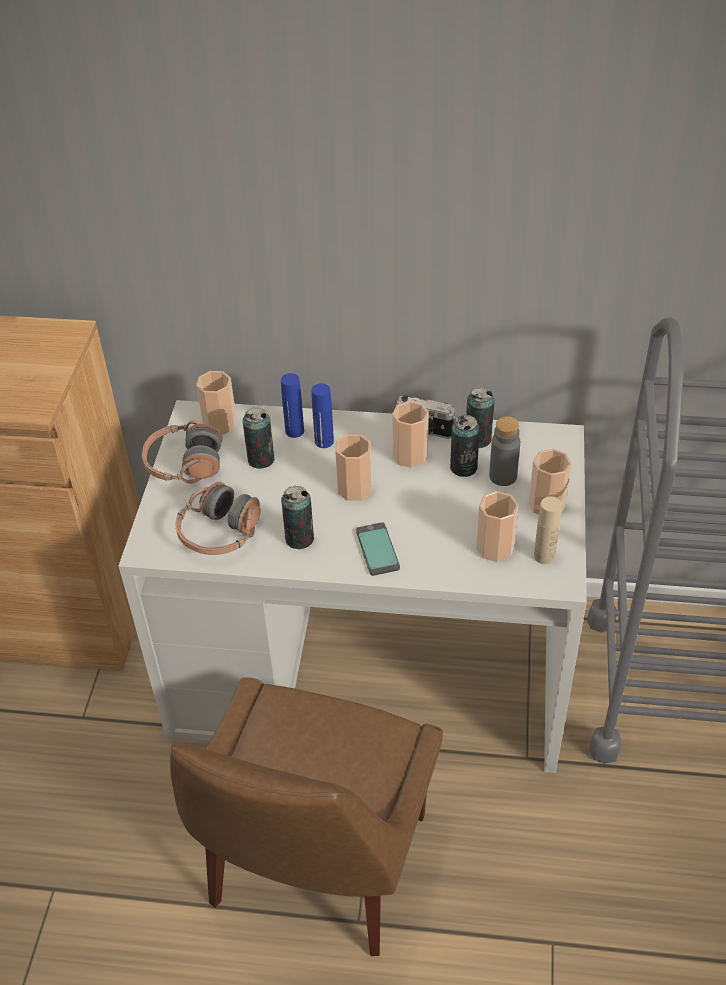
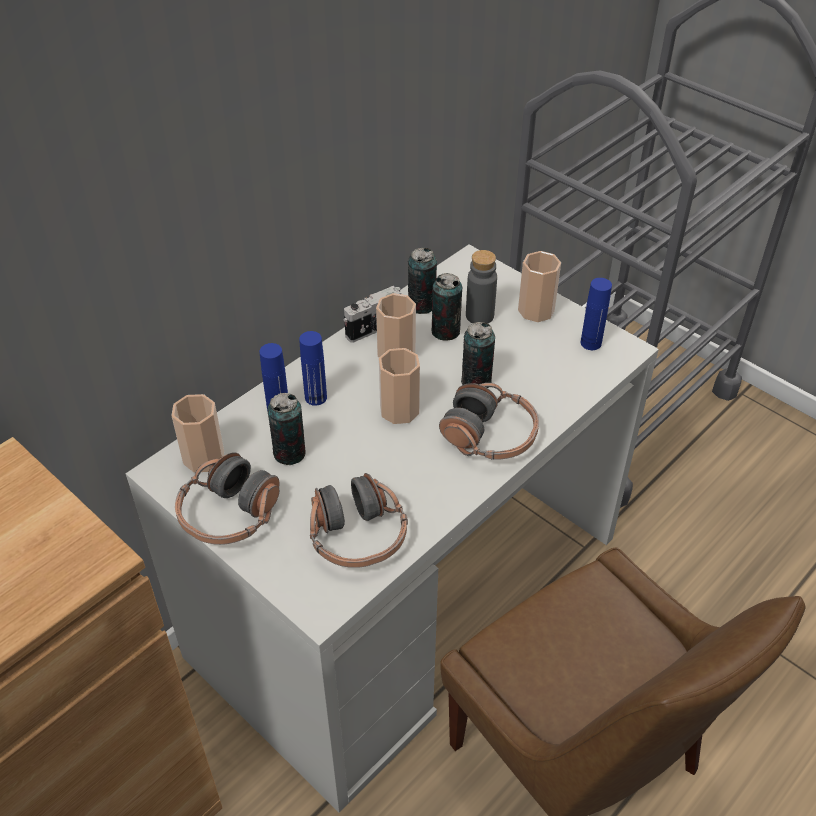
camera: 55 degrees left, 0 degrees up
can [281,486,314,549] -> can moved to [461,322,495,388]
phone [356,522,400,576] -> headphones [439,383,539,460]
cup [476,491,519,562] -> none
beige bottle [534,496,562,564] -> blue bottle [581,278,612,350]

